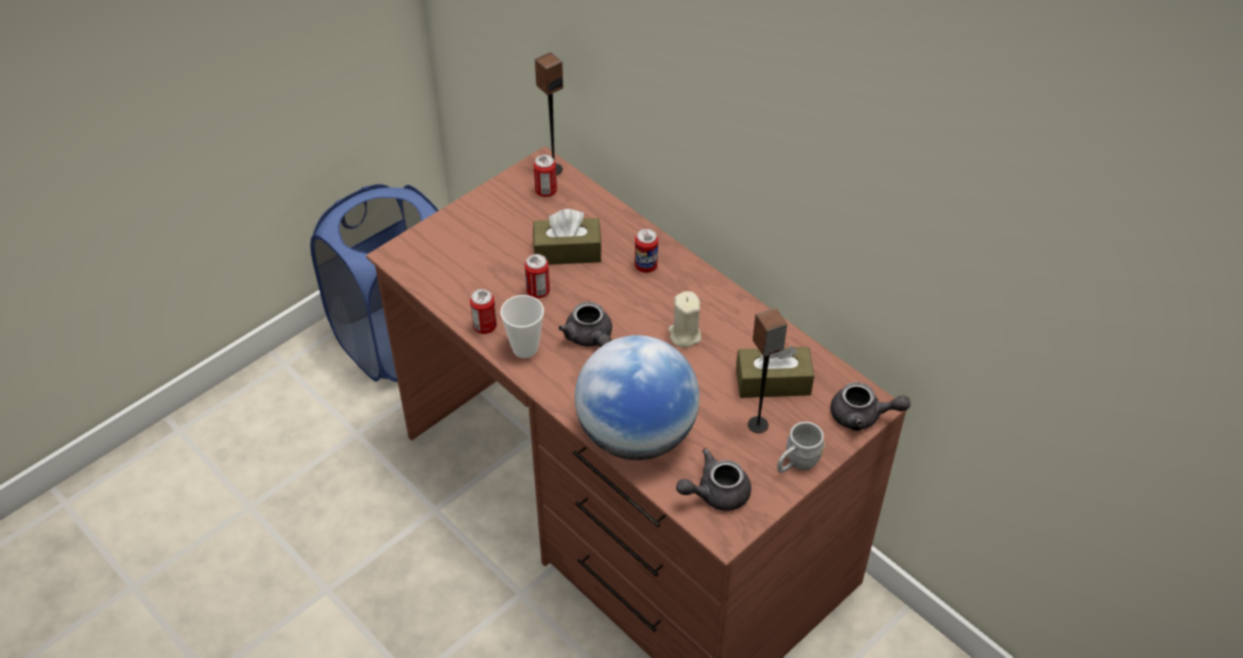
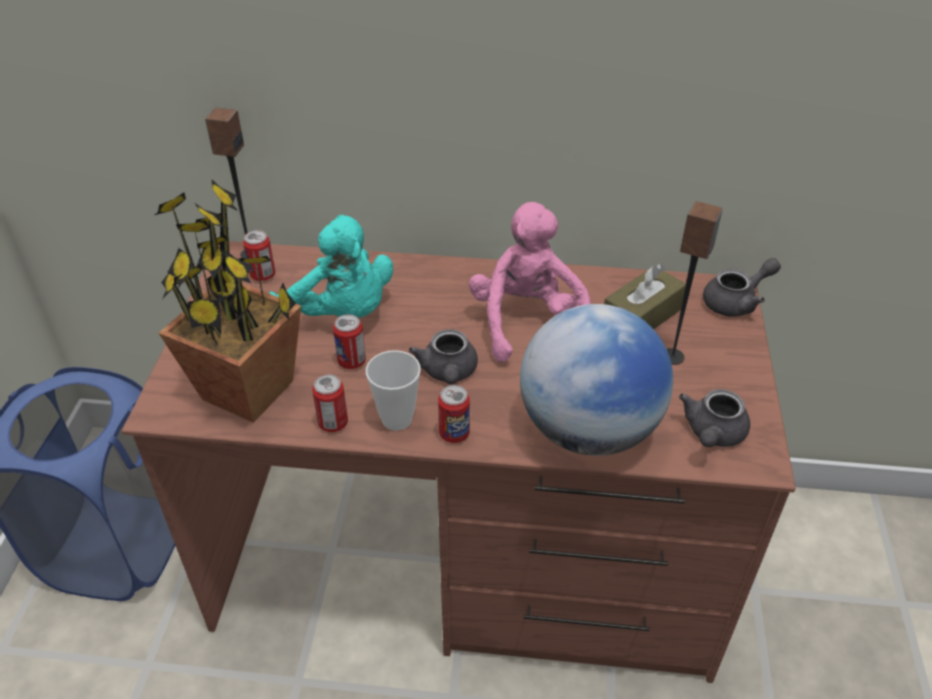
camera: 40 degrees left, 5 degrees down
brown tissue box [533,209,602,265] -> turquoise plush toy [269,215,393,318]
grey teapot [558,302,612,347] -> grey teapot turned 60 degrees clockwise [408,329,478,384]
can [635,229,658,273] -> can moved to [438,385,470,443]
beige candle [668,291,701,348] -> pink plush toy [469,202,591,363]
grey mug [777,422,825,473] -> none
none -> potted plant [155,180,301,423]

